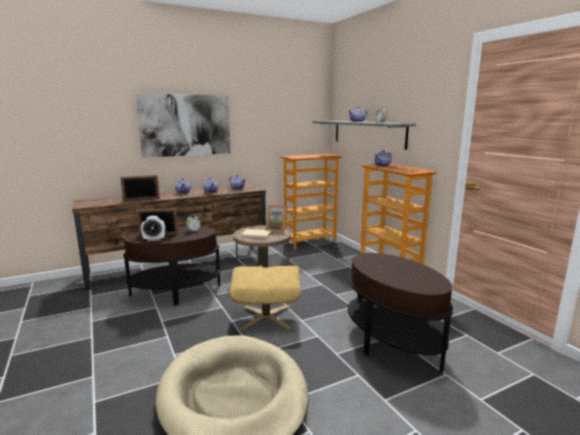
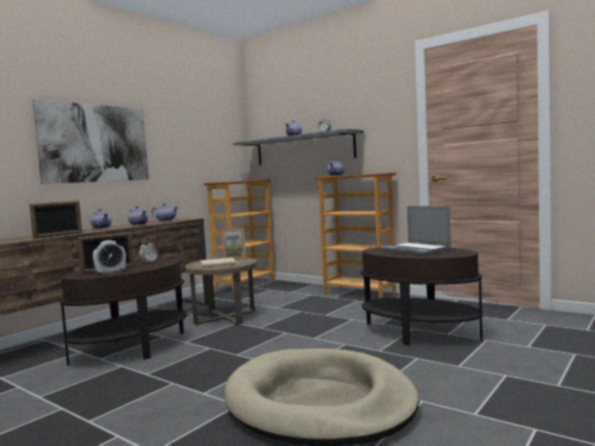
camera: 25 degrees left, 10 degrees down
beige ottoman [229,266,301,332] -> none
none -> laptop [383,206,451,256]

